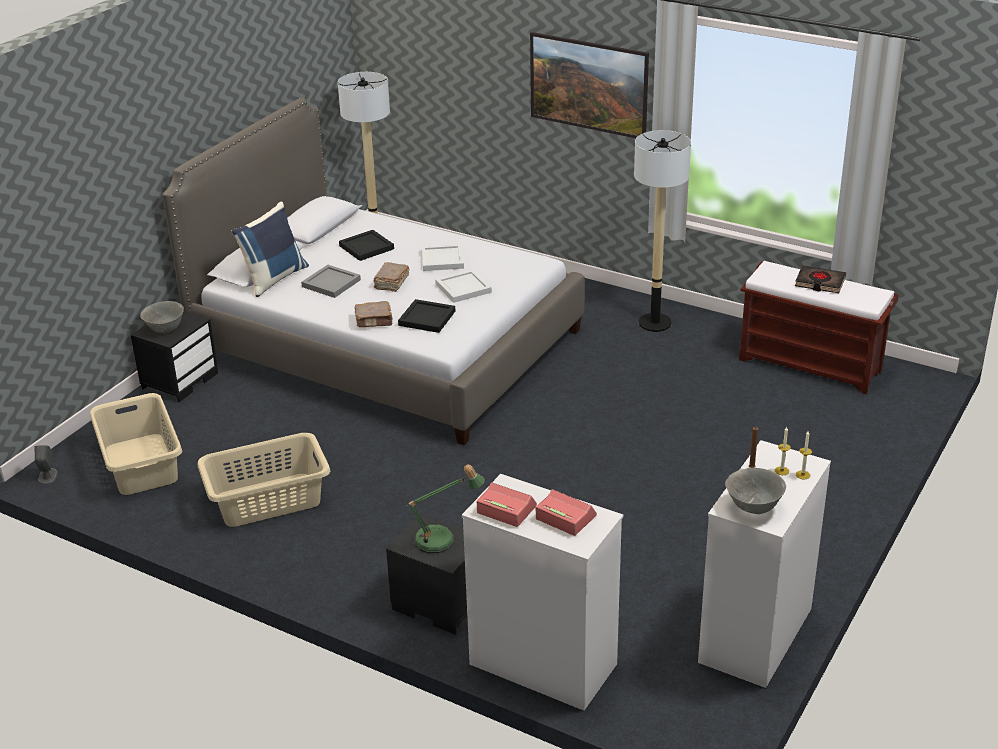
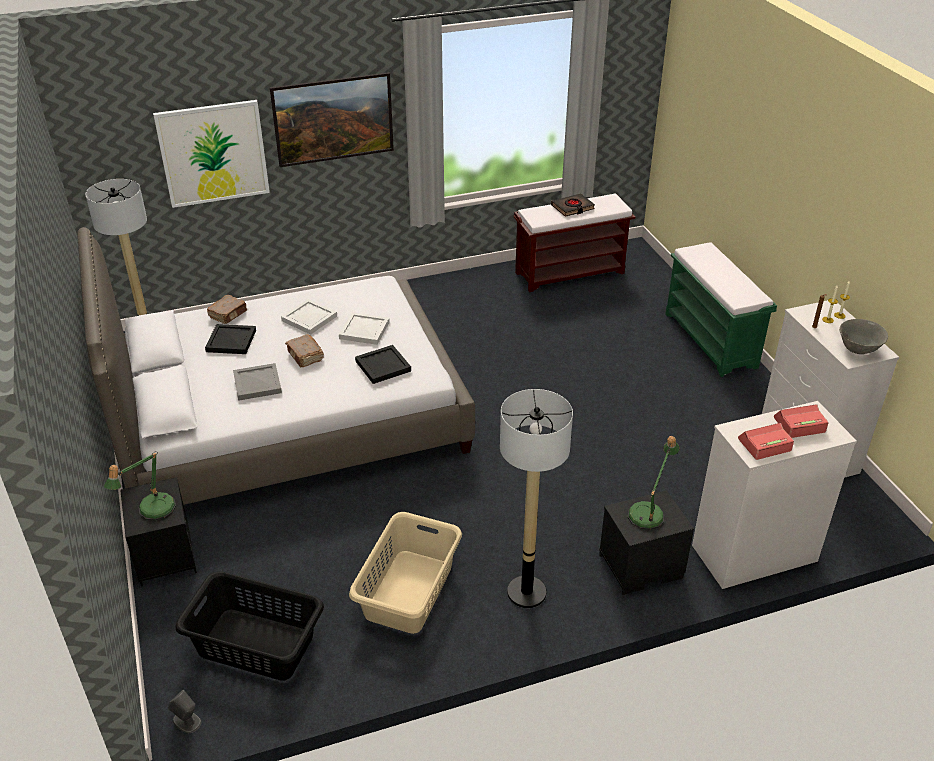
camera: 50 degrees left, 5 degrees up
beige laundry basket [90,393,182,495] -> black laundry basket [176,571,324,681]
grey bowl [140,301,184,333] -> table lamp [104,451,176,521]
blue pillow [231,201,309,297] -> none
brown book [355,301,393,327] -> brown book moved to [207,295,247,324]
floor lamp [634,130,691,332] -> floor lamp moved to [500,389,573,608]
none -> picture [153,100,270,208]
none -> green bench [665,242,777,377]

